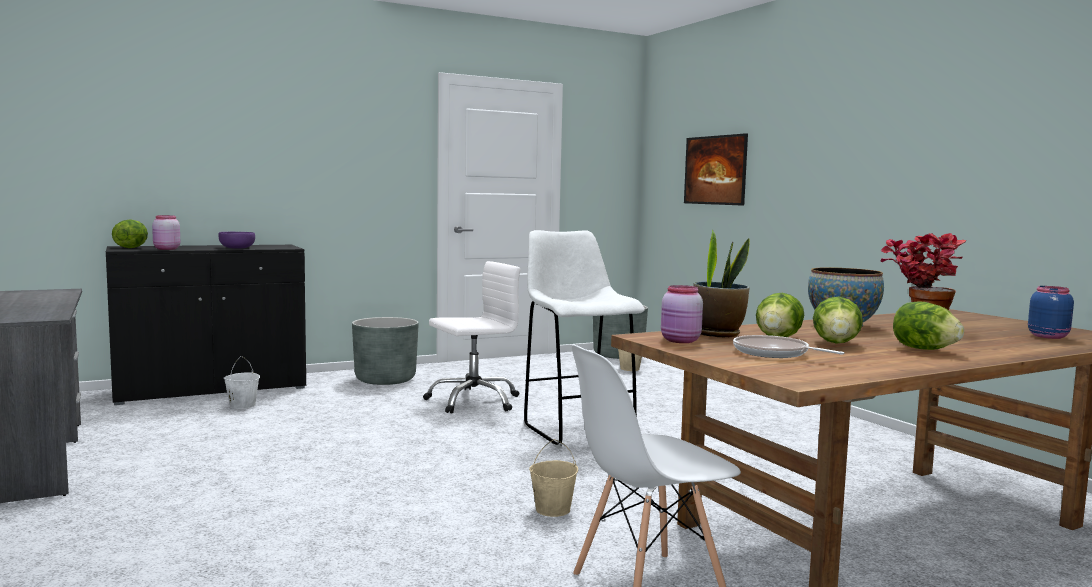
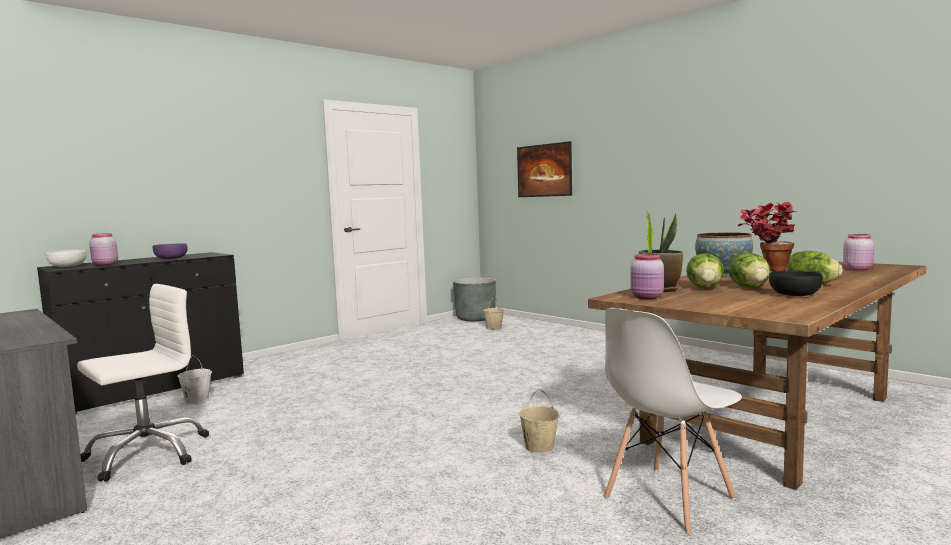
camera: 15 degrees left, 0 degrees up
lettuce [112,219,148,248] -> white bowl [46,250,87,267]
grey planter [352,317,419,385] -> none
white office chair [423,261,520,414] -> white office chair moved to [77,284,209,482]
white stool [524,230,645,448] -> none
frying pan [733,335,845,358] -> none
blue jar [1028,286,1074,339] -> pink jar [843,234,874,271]
none -> black bowl [769,271,823,296]

